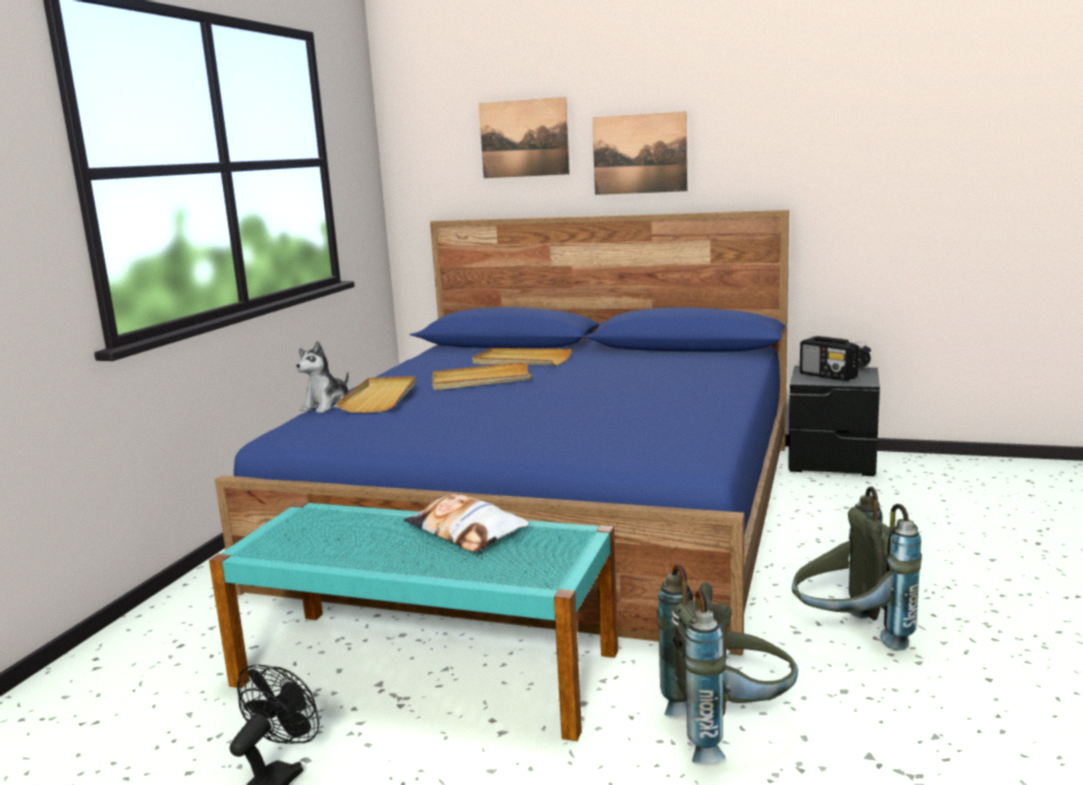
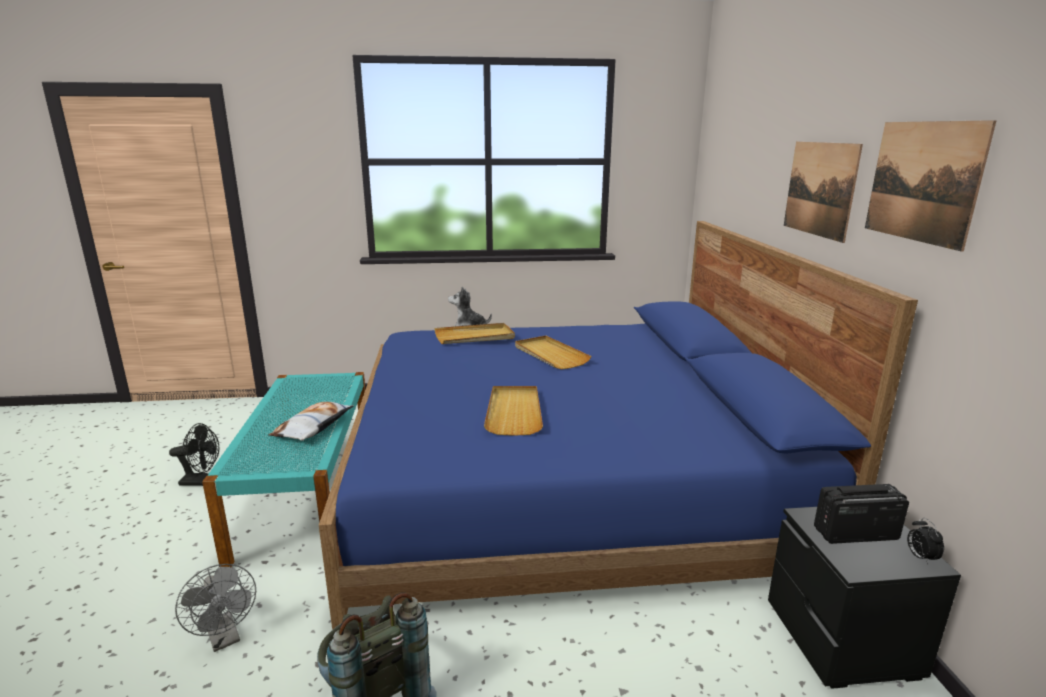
camera: 65 degrees right, 5 degrees up
beige tray [472,348,571,366] -> beige tray moved to [484,386,543,436]
picture [479,97,570,178] -> picture moved to [865,120,997,251]
grey backpack [657,564,798,763] -> grey fan [175,564,256,652]
radio [800,336,859,381] -> radio turned 60 degrees clockwise [814,484,909,544]

